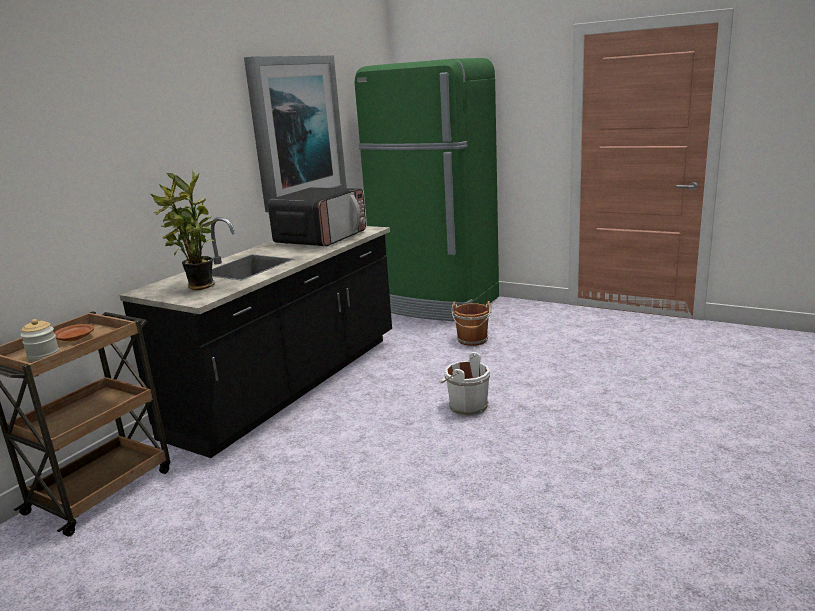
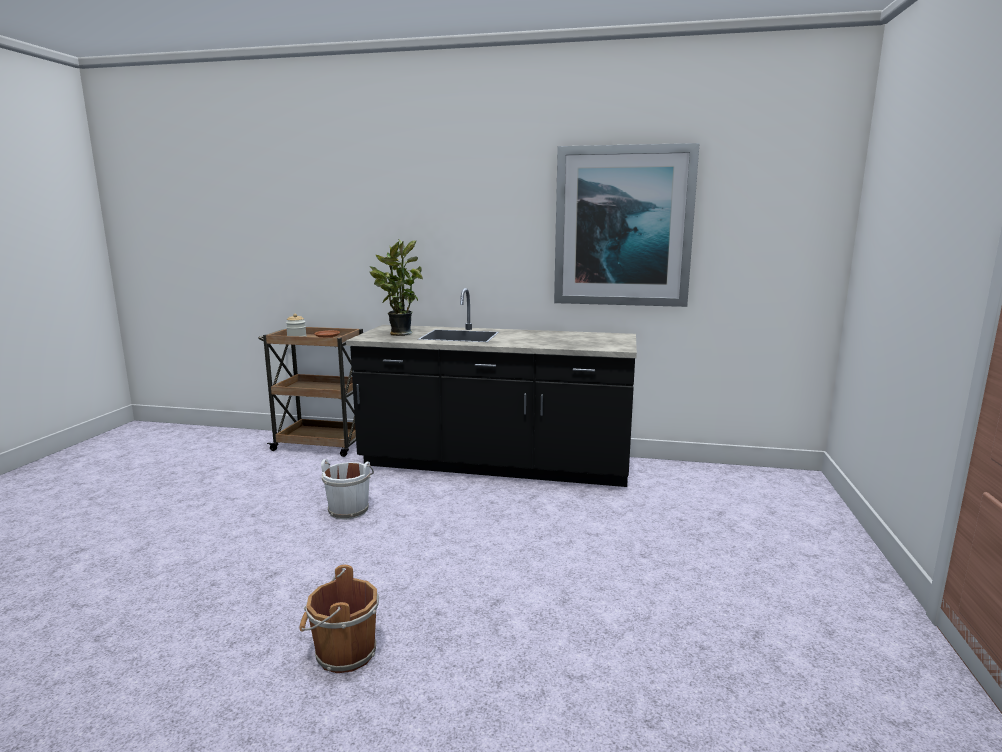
camera: 70 degrees right, 5 degrees down
microwave [268,187,366,246] -> none
green fridge [355,58,499,321] -> none
white bucket [440,352,490,417] -> white bucket moved to [321,459,374,520]
brown bucket [451,301,492,346] -> brown bucket moved to [300,565,379,673]

